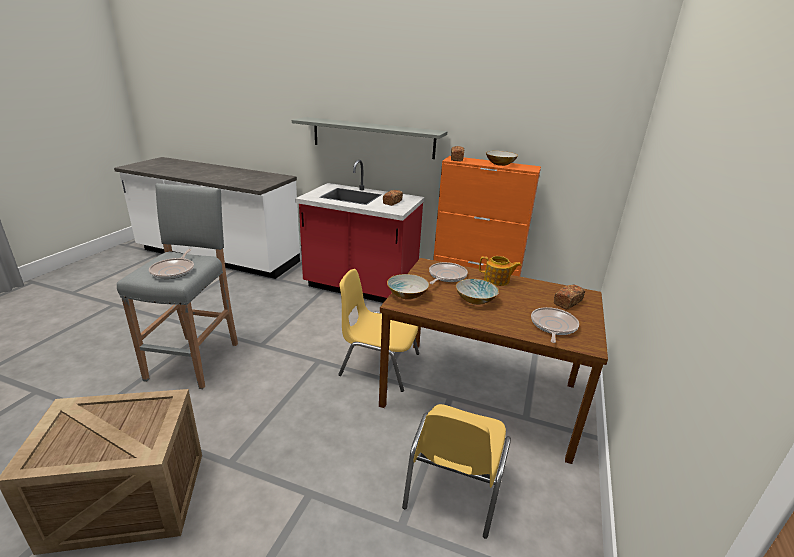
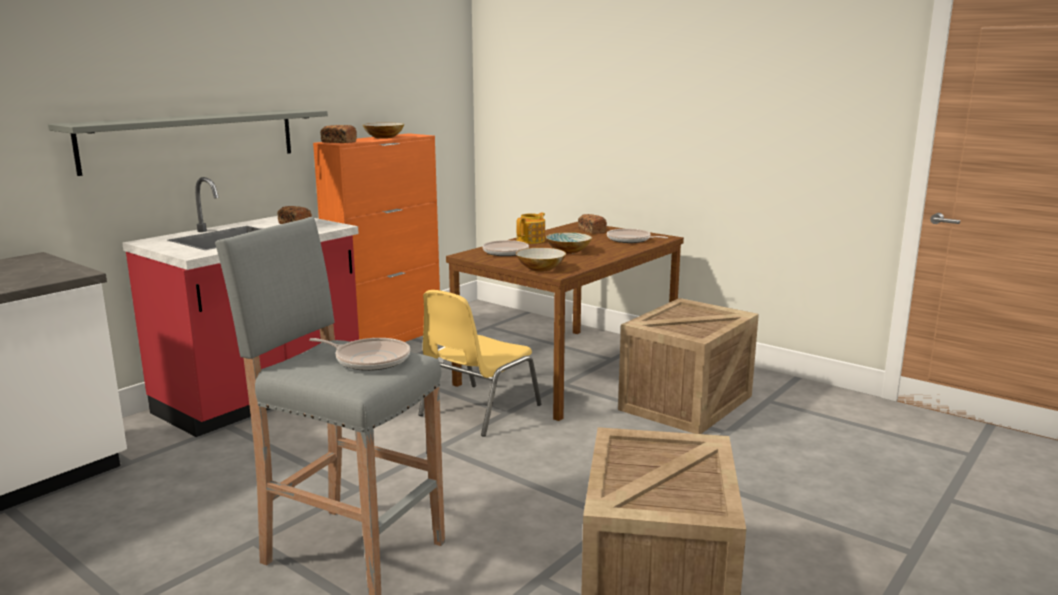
camera: 70 degrees left, 10 degrees down
yellow chair [402,404,511,539] -> crate [618,298,759,434]

